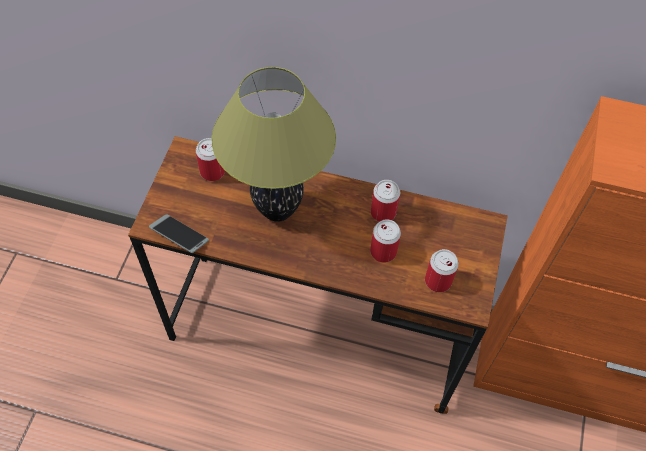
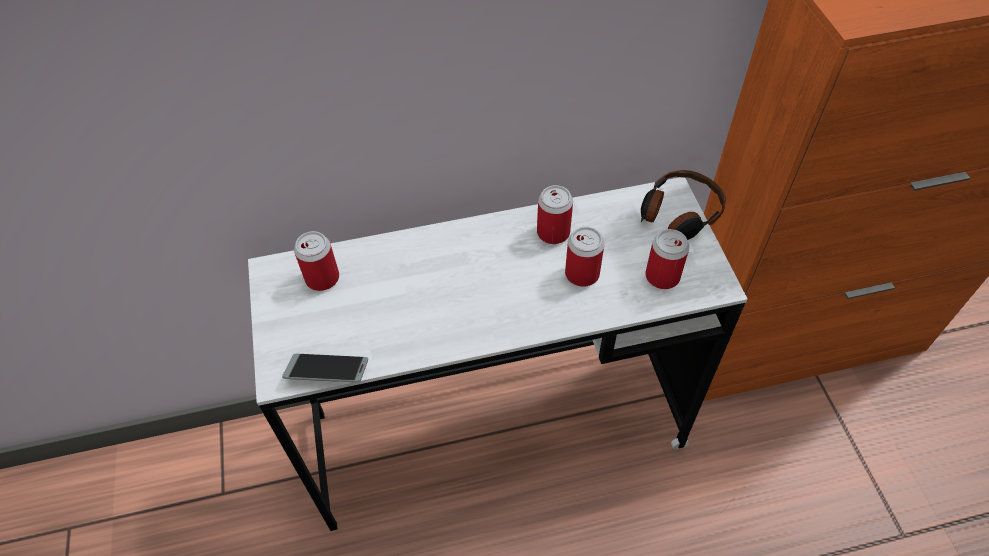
camera: 25 degrees left, 5 degrees down
brown desk [128,136,508,414] -> white desk [248,177,748,531]
table lamp [212,67,336,222] -> none
none -> headphones [641,170,726,240]

